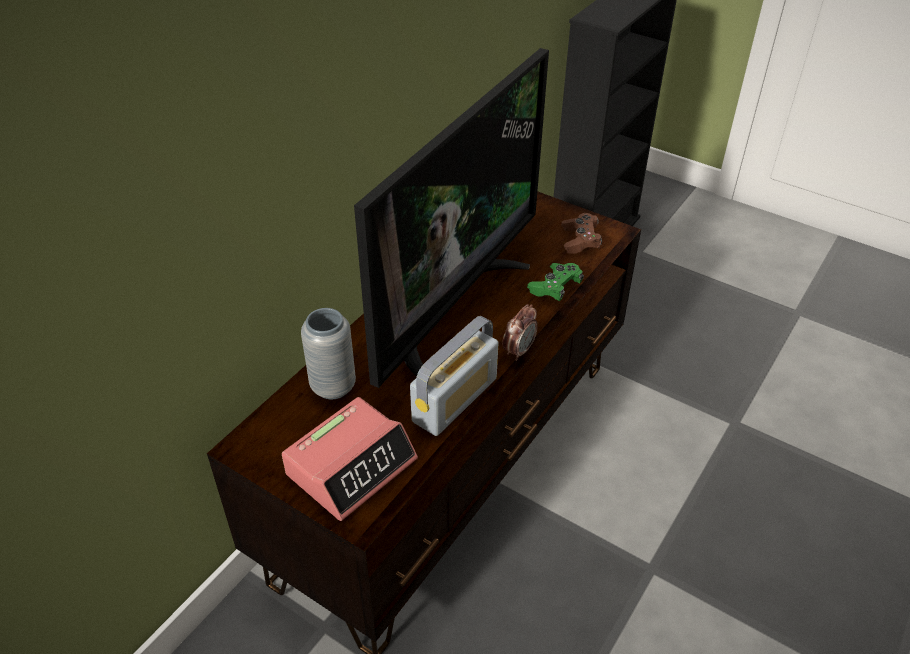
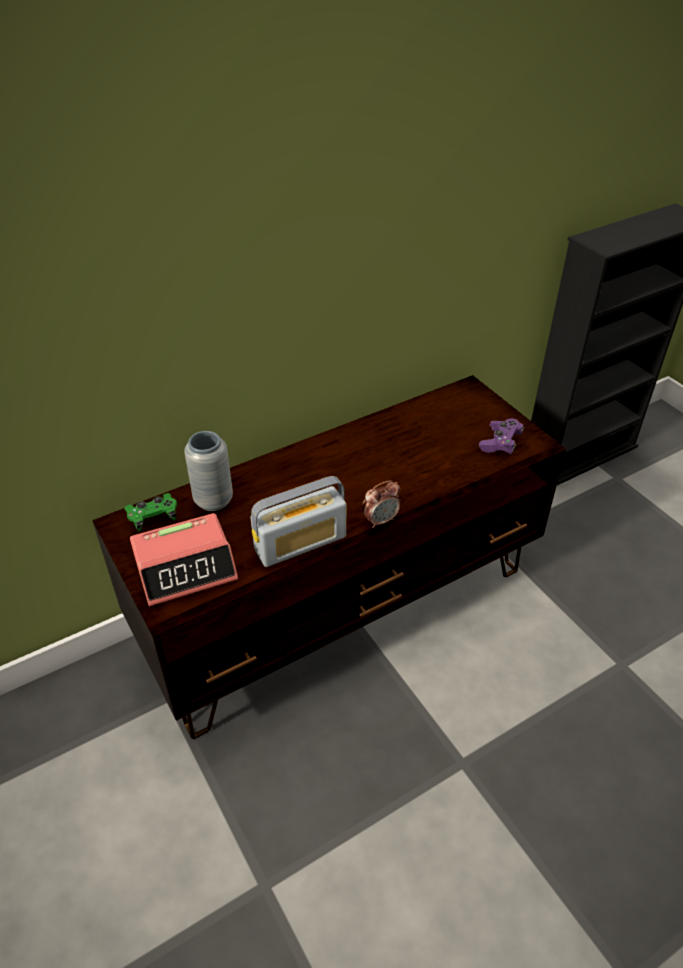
camera: 25 degrees right, 0 degrees up
television [354,48,549,388] -> none
green game controller [527,263,584,301] -> green game controller moved to [124,493,177,531]
brown game controller [561,213,602,254] -> purple game controller [479,418,524,454]

